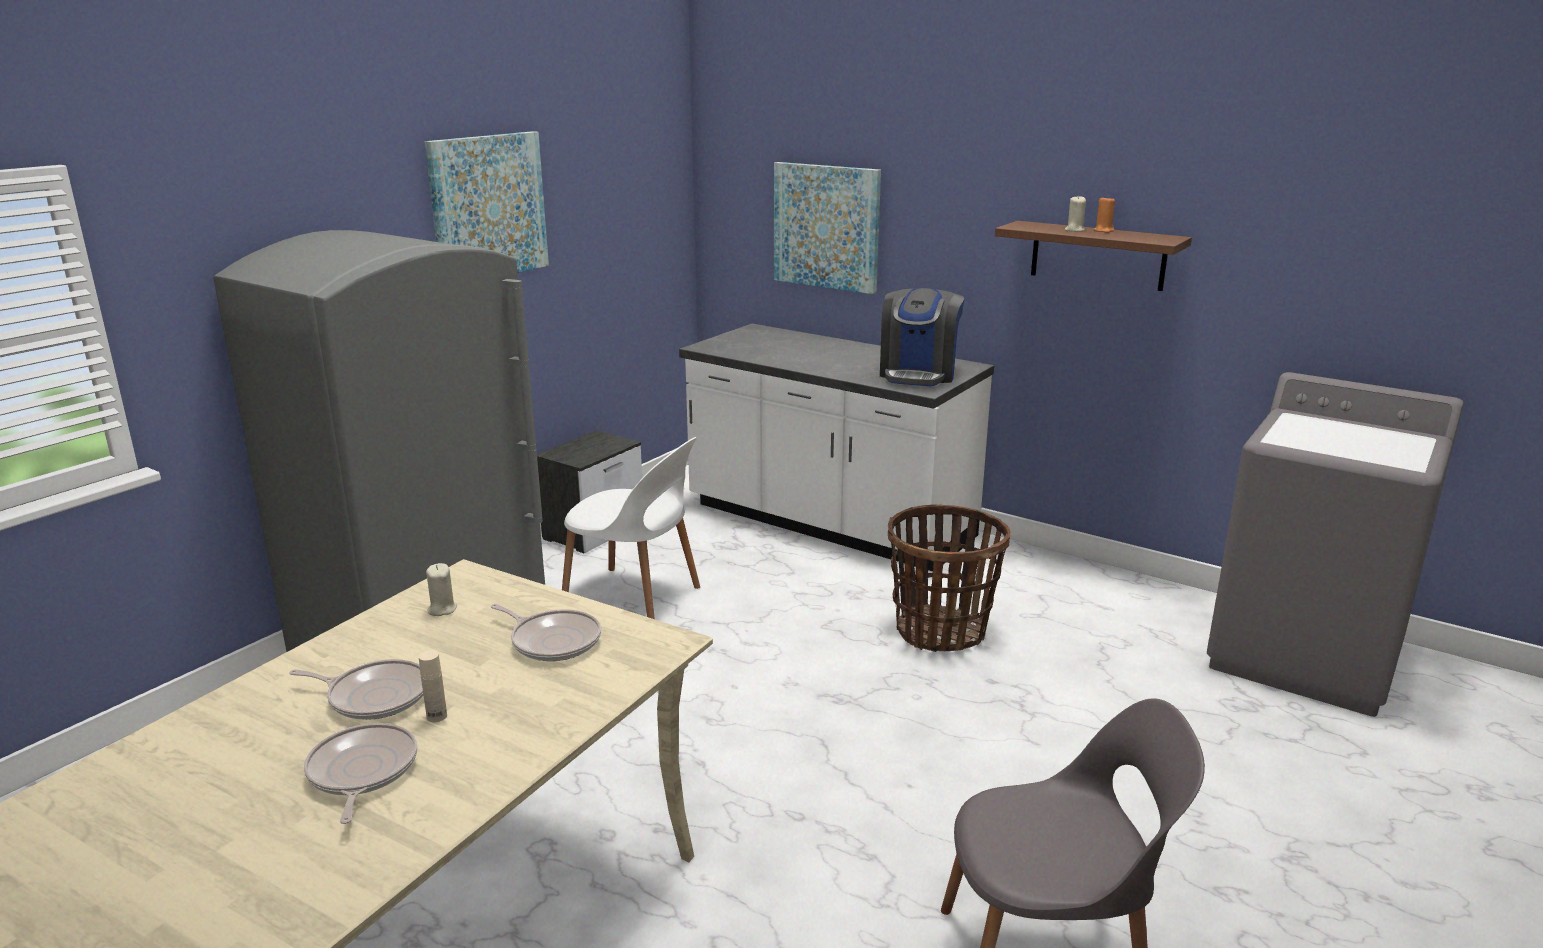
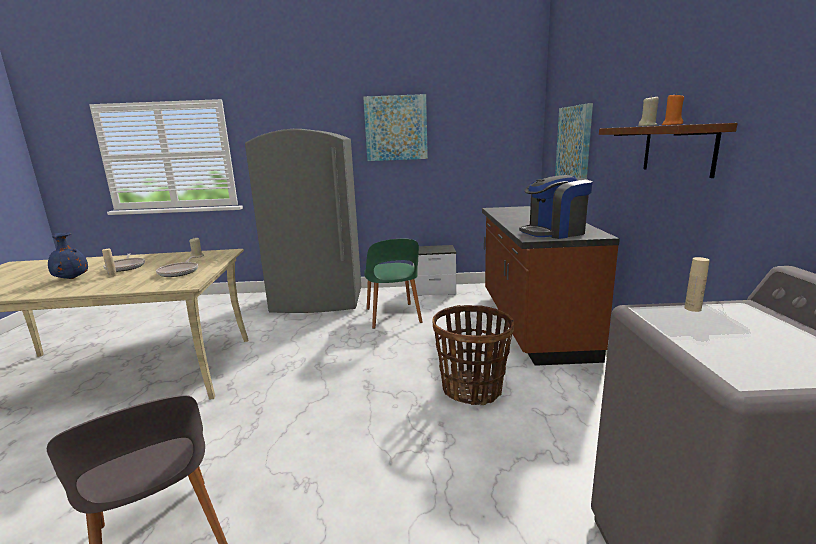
camera: 55 degrees right, 5 degrees down
frying pan [304,723,417,824] -> blue vase [48,232,88,279]
white chair [562,437,700,619] -> green chair [364,239,422,329]
white counter [679,324,994,571] -> brown counter [482,206,620,366]
none -> beige bottle [685,257,709,312]

